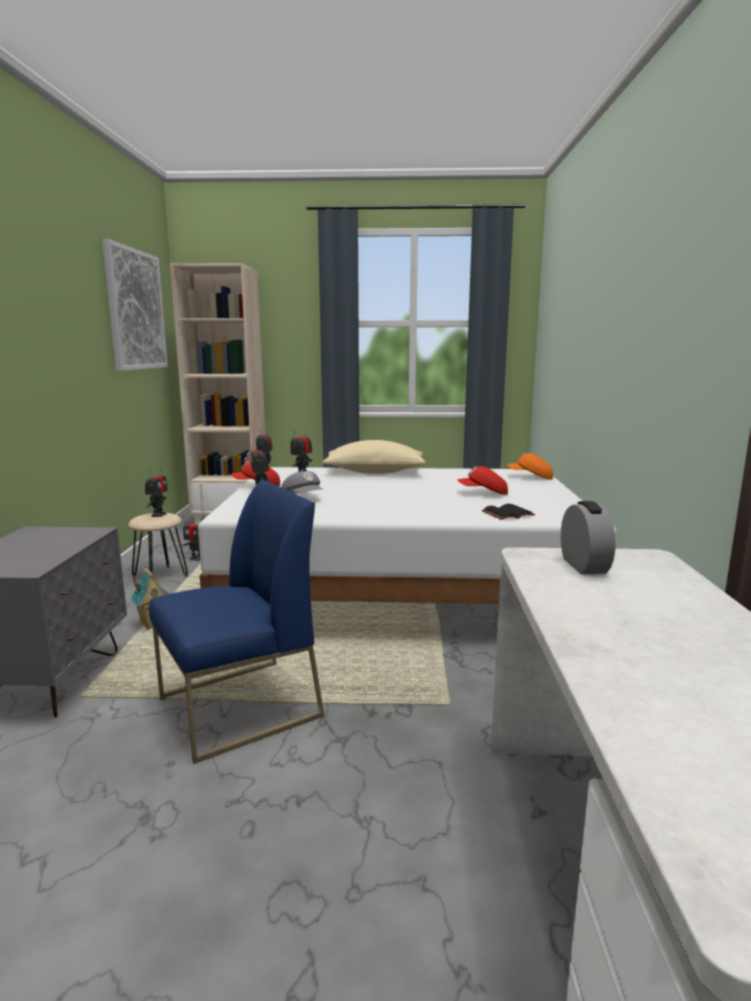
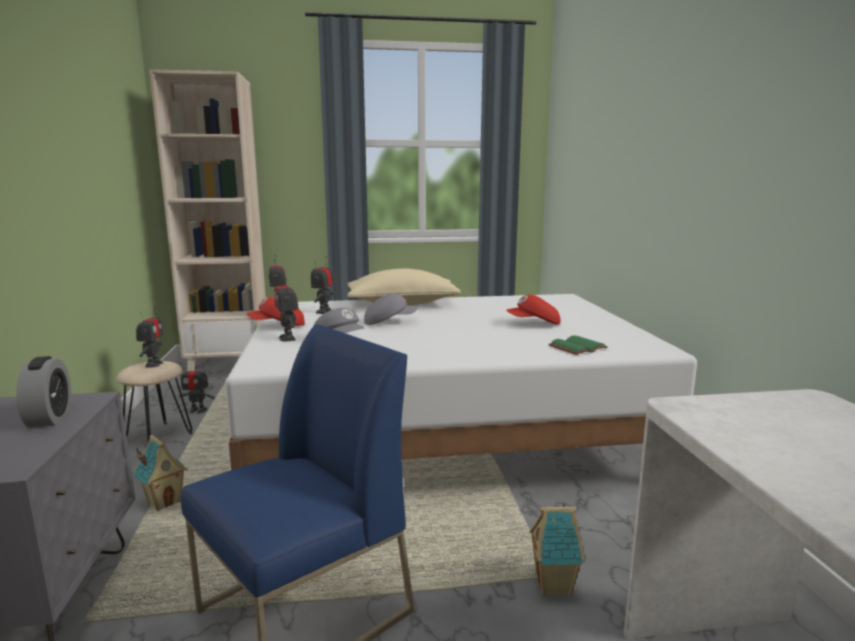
camera: 10 degrees left, 0 degrees up
picture [102,239,168,371] -> none
black book [482,504,535,520] -> green book [548,335,608,355]
orange cap [508,453,553,479] -> none
alarm clock [561,501,616,574] -> alarm clock moved to [17,356,71,428]
none -> grey cap [364,293,418,325]
none -> toy house [530,503,585,596]

